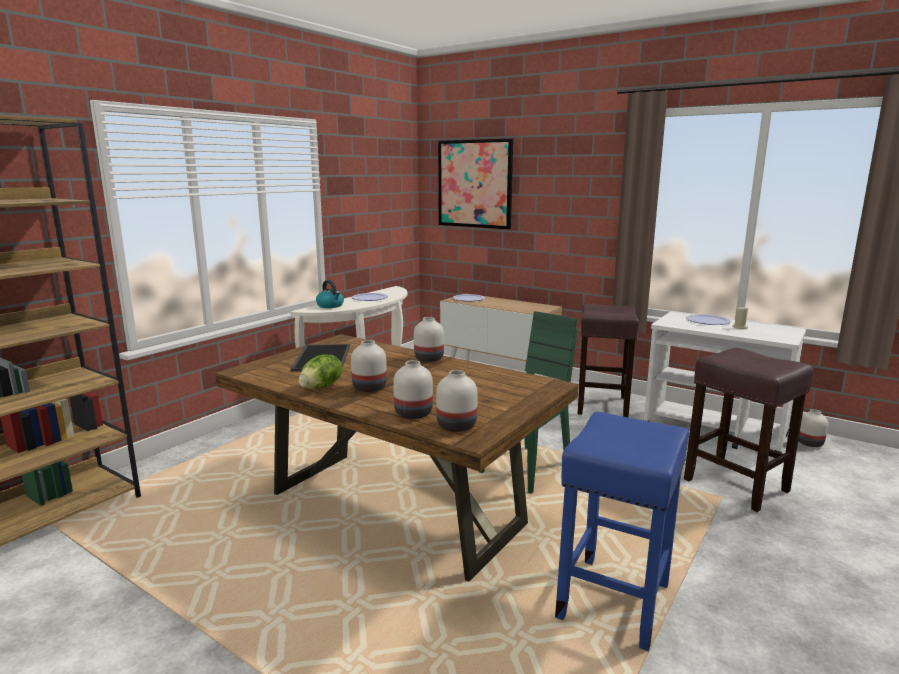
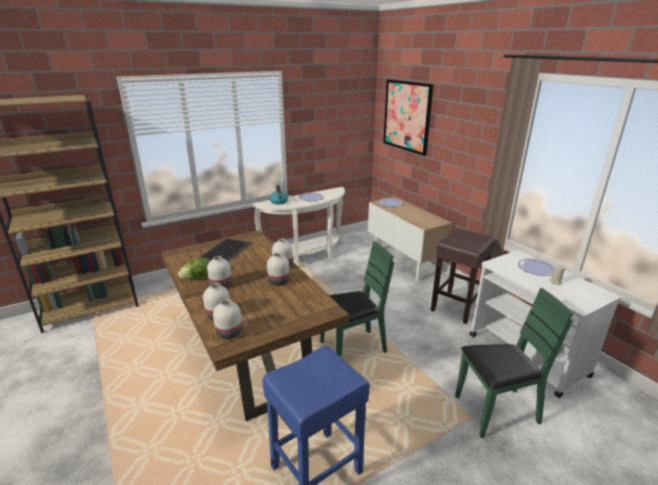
camera: 25 degrees right, 10 degrees up
brown stool [684,348,814,512] -> green chair [455,288,574,438]
white vase [798,409,828,447] -> white vase moved to [267,253,290,286]

